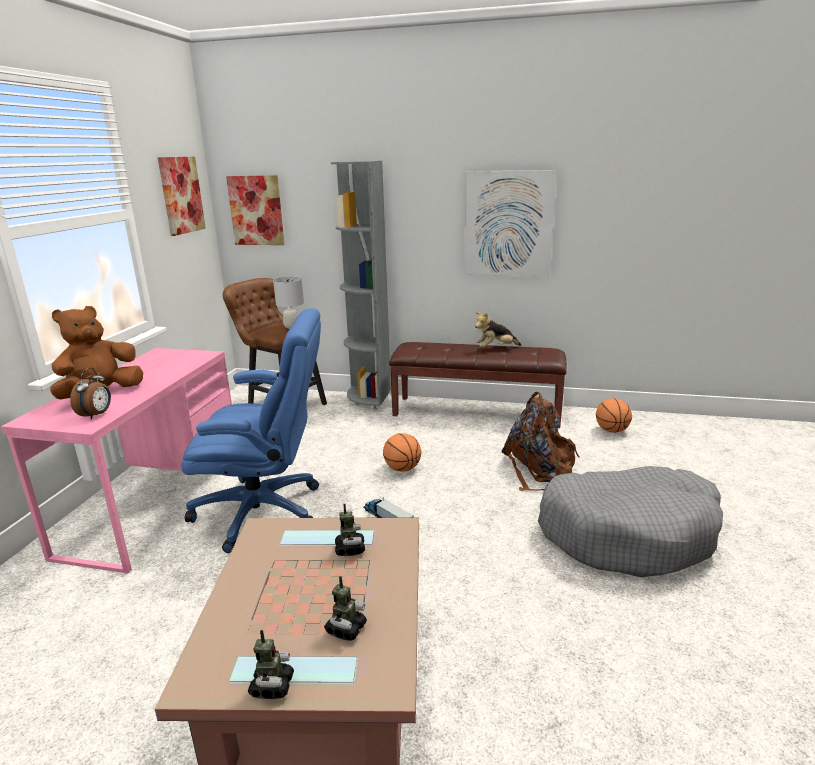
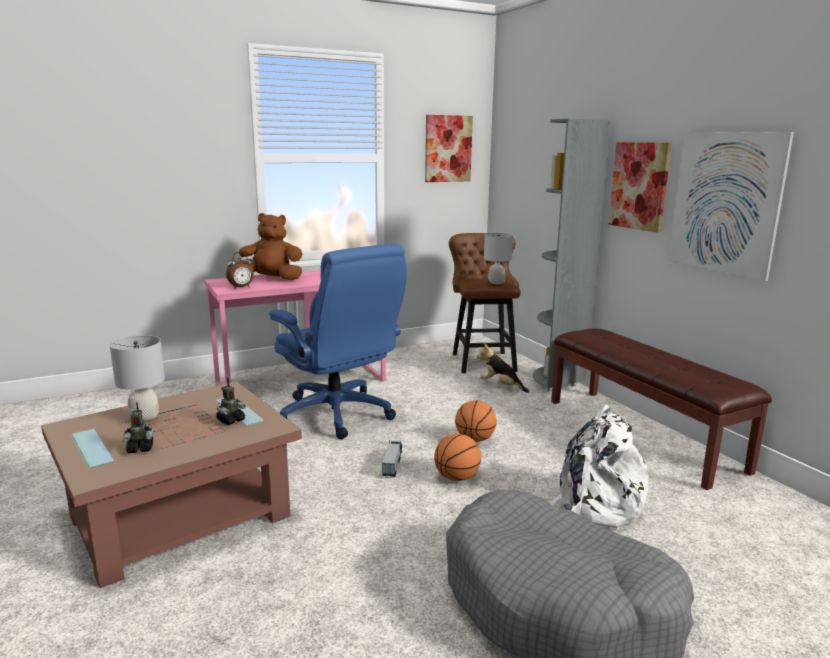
camera: 50 degrees right, 5 degrees down
picture [226,175,285,245] -> picture moved to [609,142,672,233]
toy robot [248,630,294,699] -> none
plush toy [475,312,521,347] -> plush toy moved to [477,343,529,393]
brown backpack [502,392,580,491] -> white backpack [549,405,649,528]
basketball [596,398,632,433] -> basketball moved to [434,434,481,481]
none -> grey table lamp [110,335,165,422]

